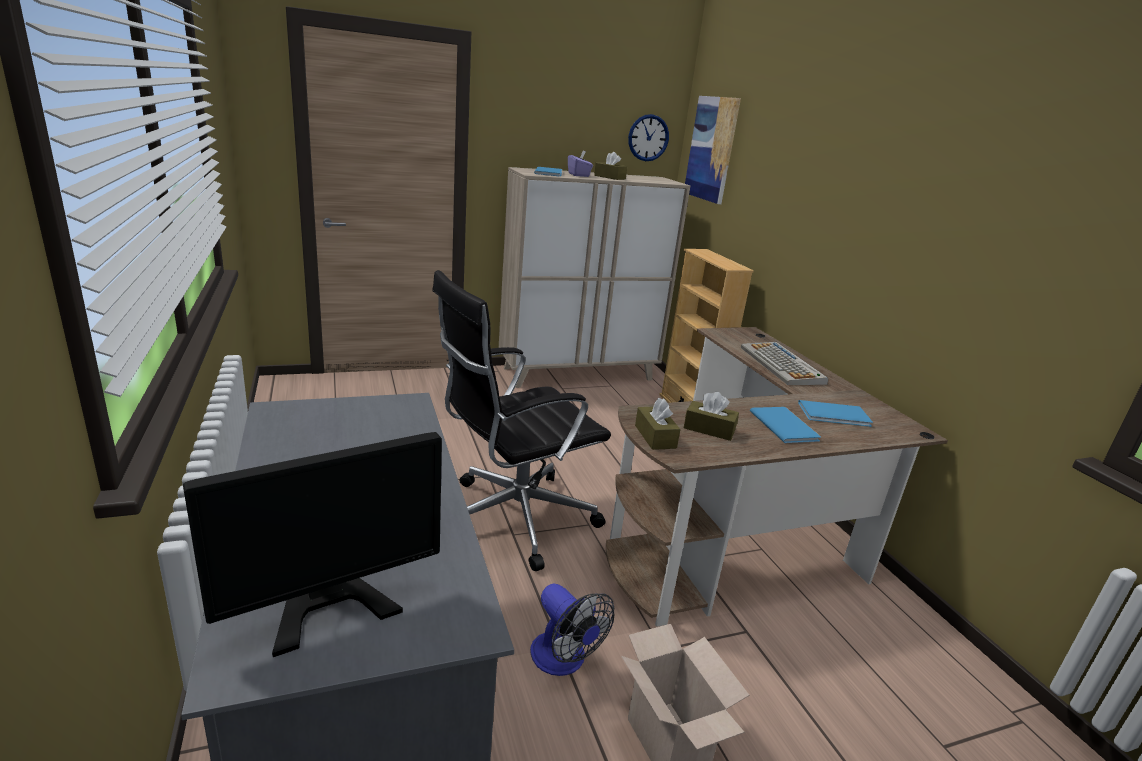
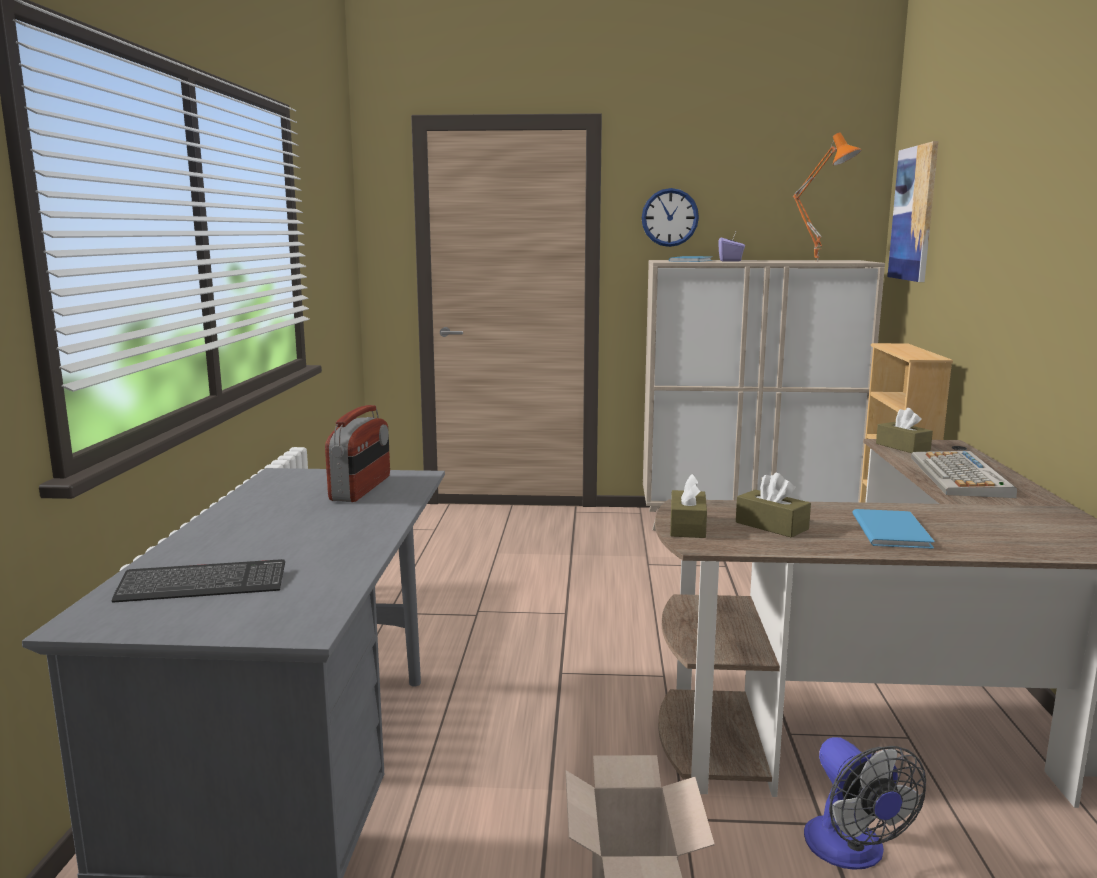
camera: 25 degrees right, 10 degrees down
monitor [183,432,442,657] -> keyboard [112,559,285,603]
black office chair [432,270,611,571] -> none
fan [530,584,615,676] -> fan moved to [804,737,926,870]
brown tissue box [594,152,627,180] -> brown tissue box moved to [876,408,933,453]
wall clock [628,114,669,161] -> wall clock moved to [642,188,699,247]
blue book [798,400,873,427] -> none
none -> radio [325,405,390,502]
none -> orange table lamp [793,132,862,262]

